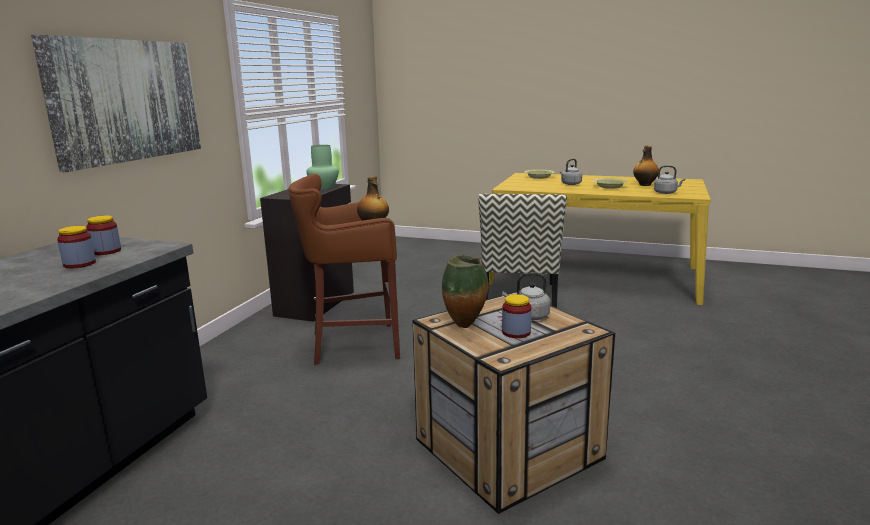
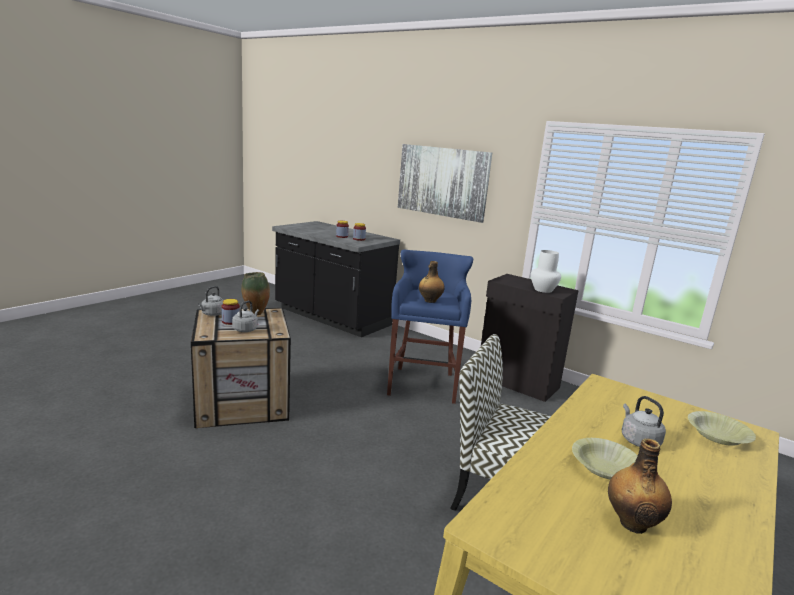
camera: 105 degrees right, 0 degrees up
brown stool [289,174,400,365] -> blue stool [387,250,473,404]
green vase [306,145,339,190] -> white vase [531,250,561,293]
grey kettle [654,165,685,194] -> grey kettle moved to [198,286,223,316]

